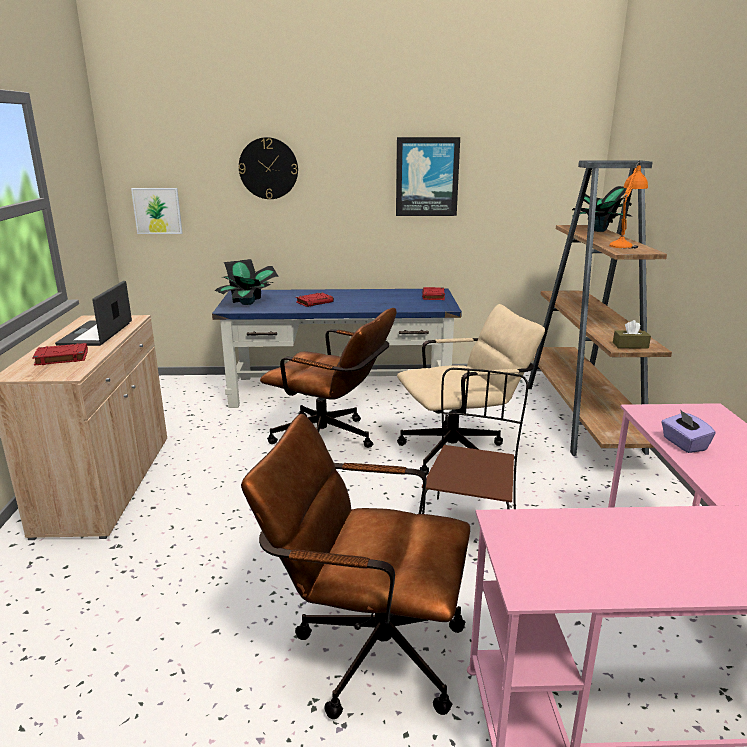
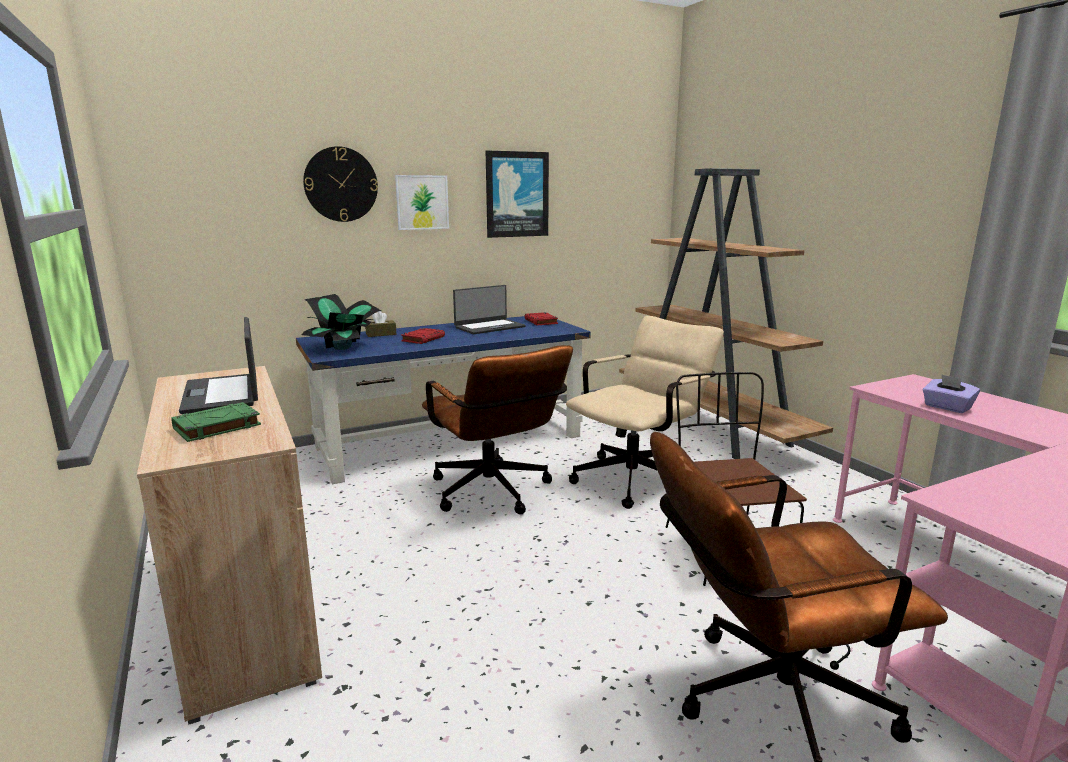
camera: 25 degrees left, 5 degrees down
red book [32,343,88,366] -> green book [171,402,261,442]
picture [131,188,182,234] -> picture moved to [395,175,449,230]
brown office chair [260,308,397,448] -> brown office chair turned 60 degrees clockwise [422,345,573,514]
potted plant [572,186,632,232] -> none
orange table lamp [609,160,648,249] -> none
brown tissue box [613,320,651,349] -> brown tissue box moved to [365,311,396,337]
none -> laptop [453,285,525,334]

